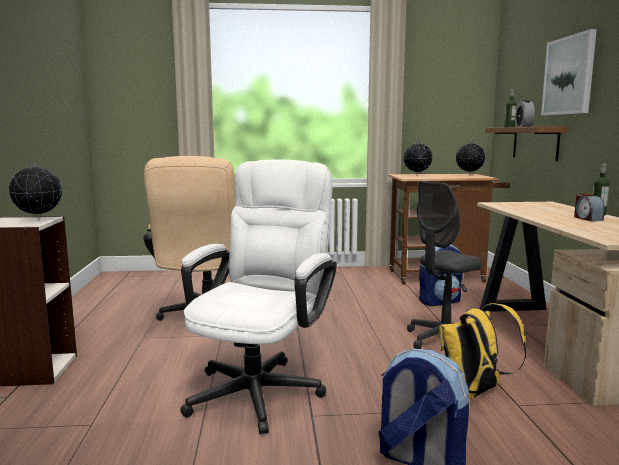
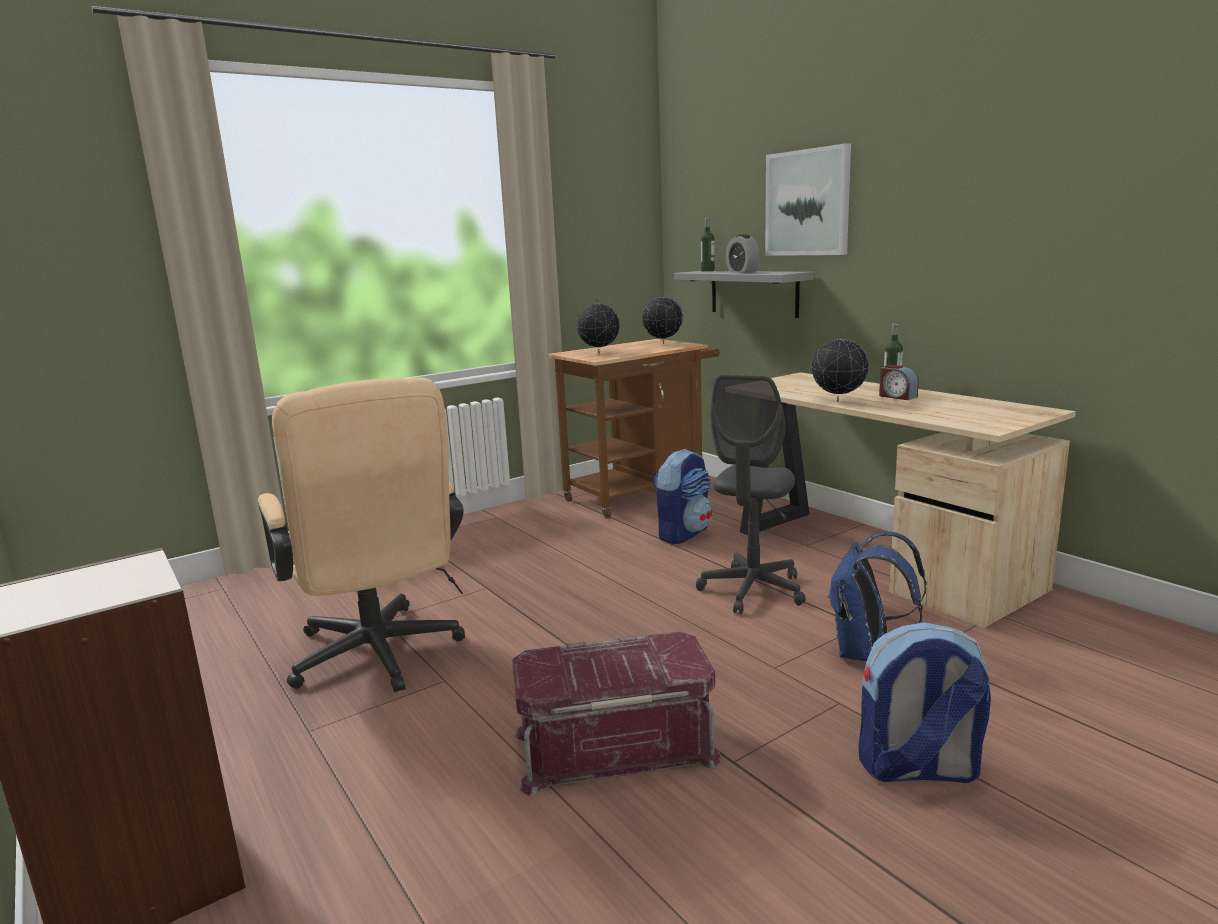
camera: 30 degrees left, 5 degrees up
globe [9,161,62,221] -> globe moved to [812,332,869,402]
white office chair [180,159,337,434] -> red storage box [512,632,722,796]
yellow backpack [439,303,526,398] -> blue backpack [828,532,927,661]
brown shelf [485,127,568,161] -> grey shelf [674,271,813,318]

